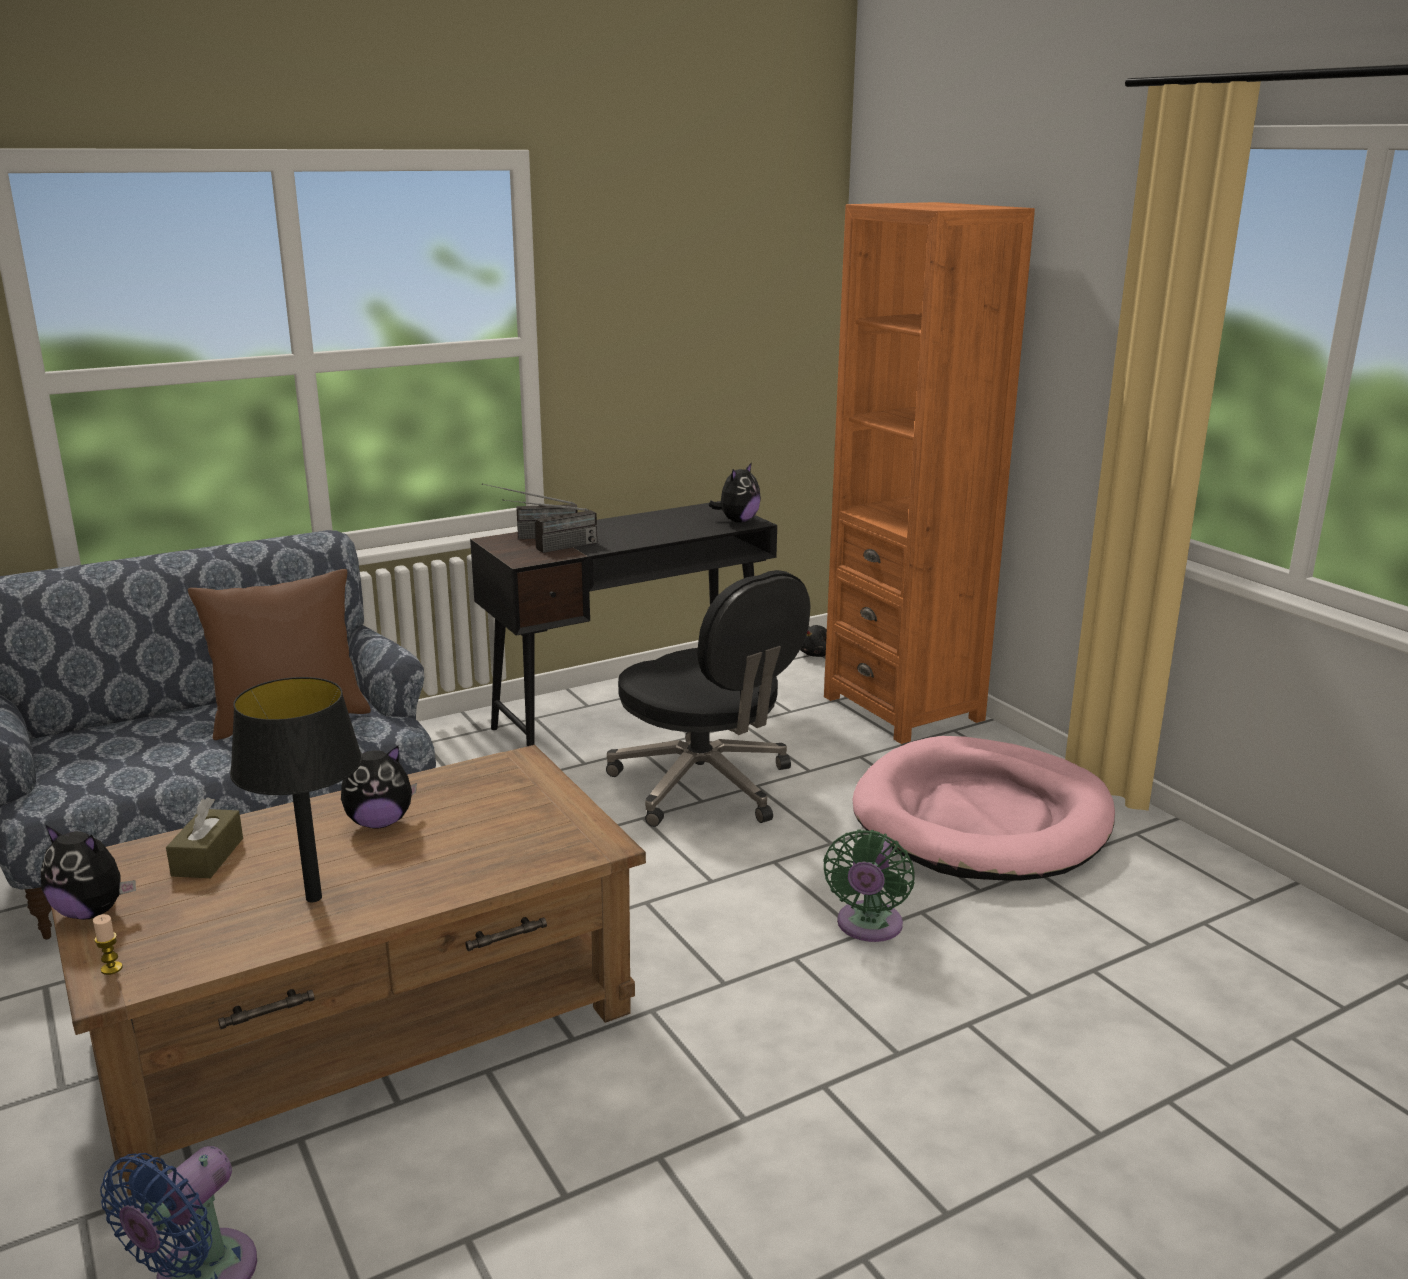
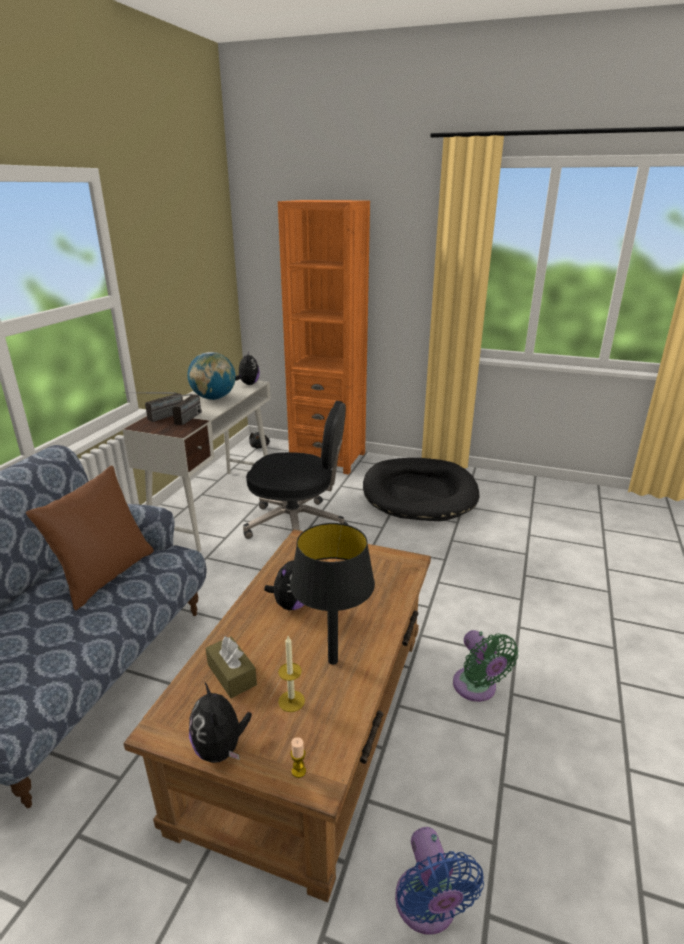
camera: 40 degrees left, 5 degrees up
plush toy [41,825,136,920] -> plush toy turned 90 degrees clockwise [189,681,252,763]
black desk [470,501,777,746] -> white desk [122,379,271,552]
green fan [823,829,915,942] -> green fan moved to [453,630,518,702]
pink dog bed [853,736,1115,881] -> black dog bed [363,458,479,521]
none -> globe [187,352,236,400]
none -> candle [278,636,305,712]

